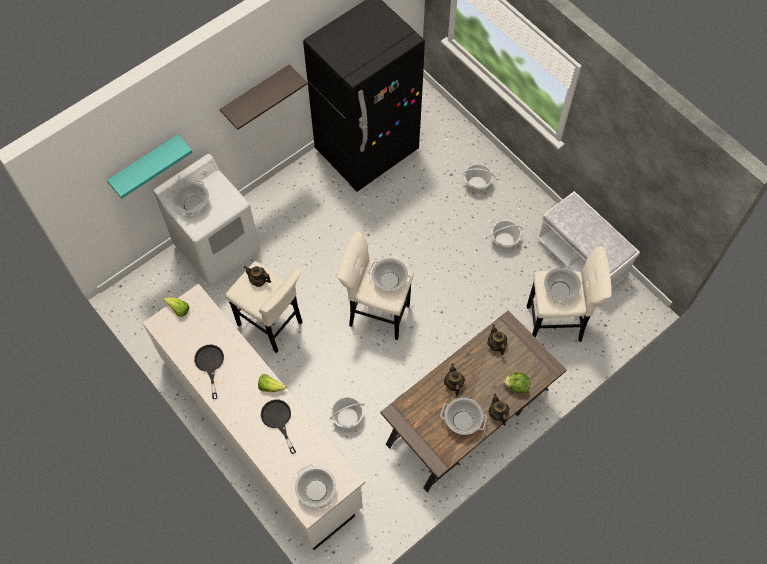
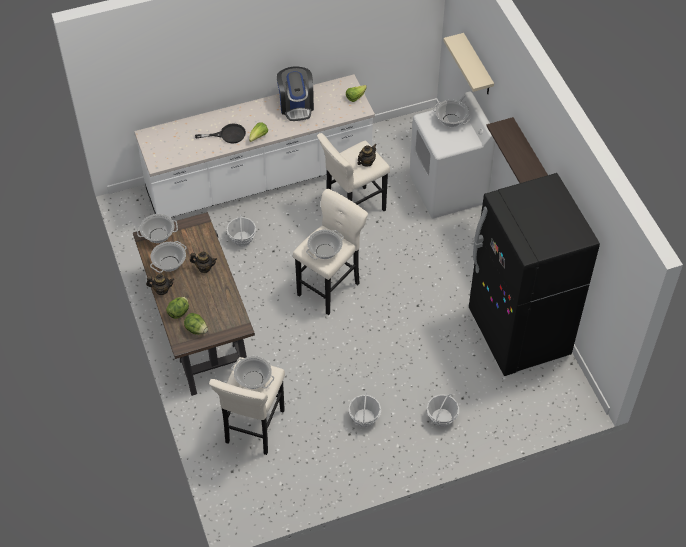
camera: 110 degrees right, 10 degrees down
turquoise shelf [107,135,193,199] -> beige shelf [443,33,494,94]
black frying pan [194,345,224,399] -> coffee machine [277,66,314,121]
cooking pot [295,464,336,511] -> cooking pot moved to [137,214,178,243]
teapot [487,324,507,355] -> none
white bench [537,191,640,288] -> none
none -> lettuce [184,313,208,335]

